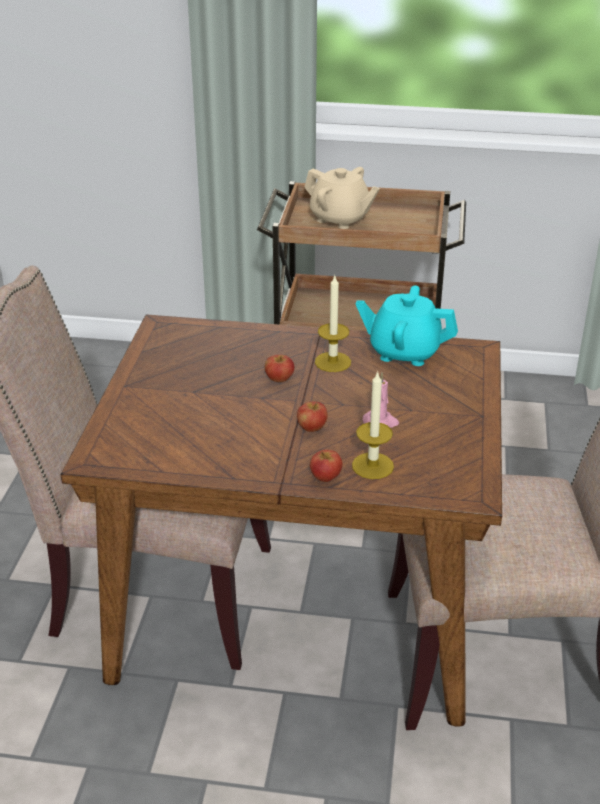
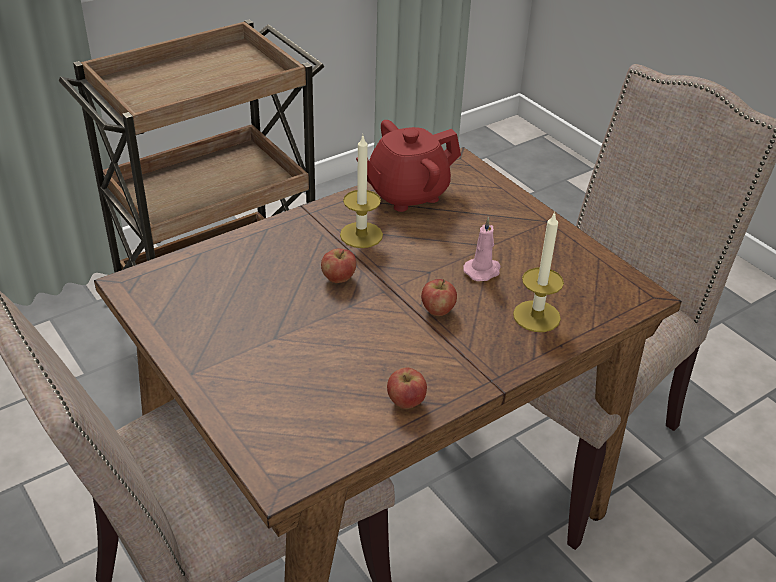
camera: 45 degrees left, 5 degrees up
beige teapot [304,167,380,229] -> none
apple [310,449,343,482] -> apple moved to [387,367,427,409]
turquoise teapot [356,285,458,366] -> red teapot [356,120,461,212]

